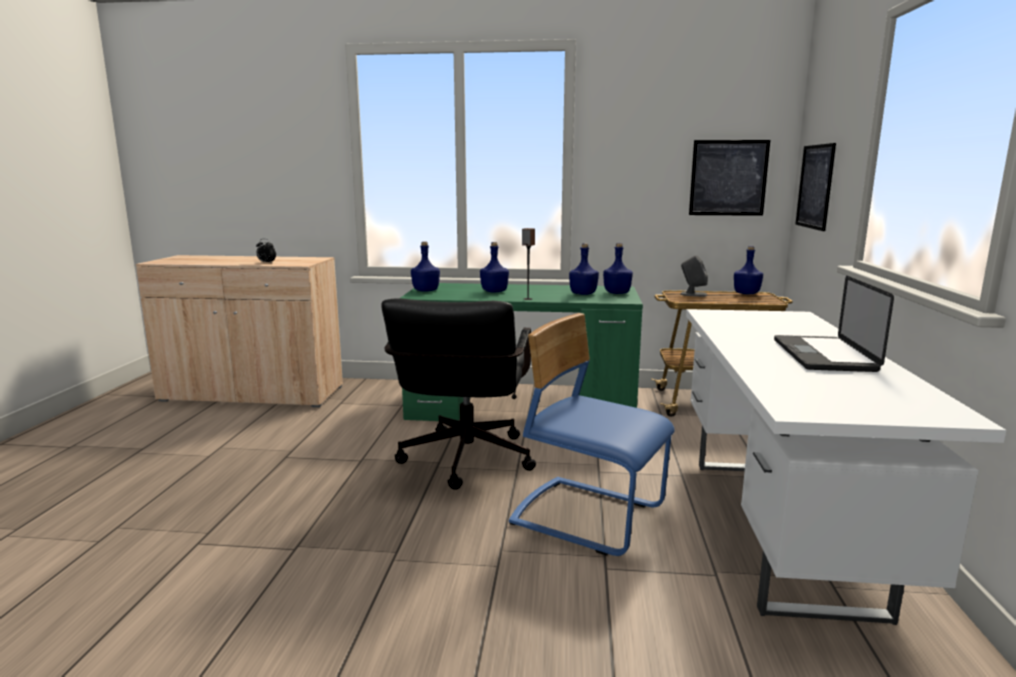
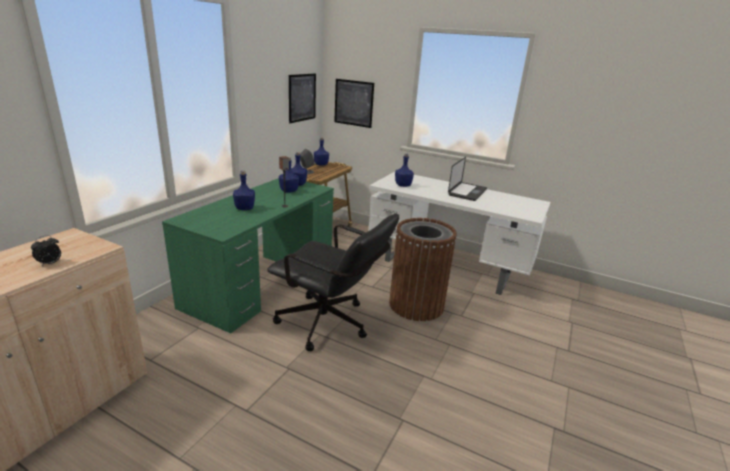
camera: 70 degrees left, 10 degrees up
blue bottle [411,241,440,292] -> blue bottle moved to [395,154,414,187]
blue chair [509,313,675,556] -> brown trash can [389,218,457,321]
laptop [774,276,894,372] -> laptop turned 90 degrees counterclockwise [448,157,487,201]

